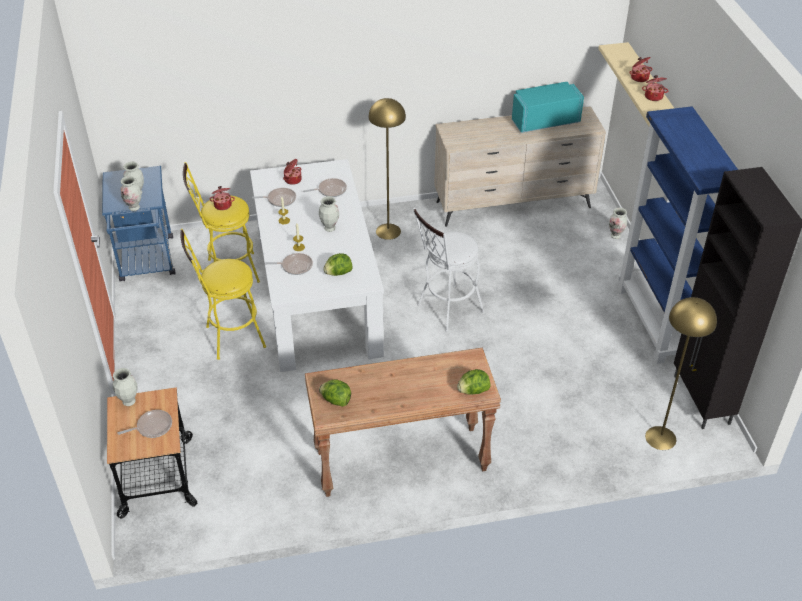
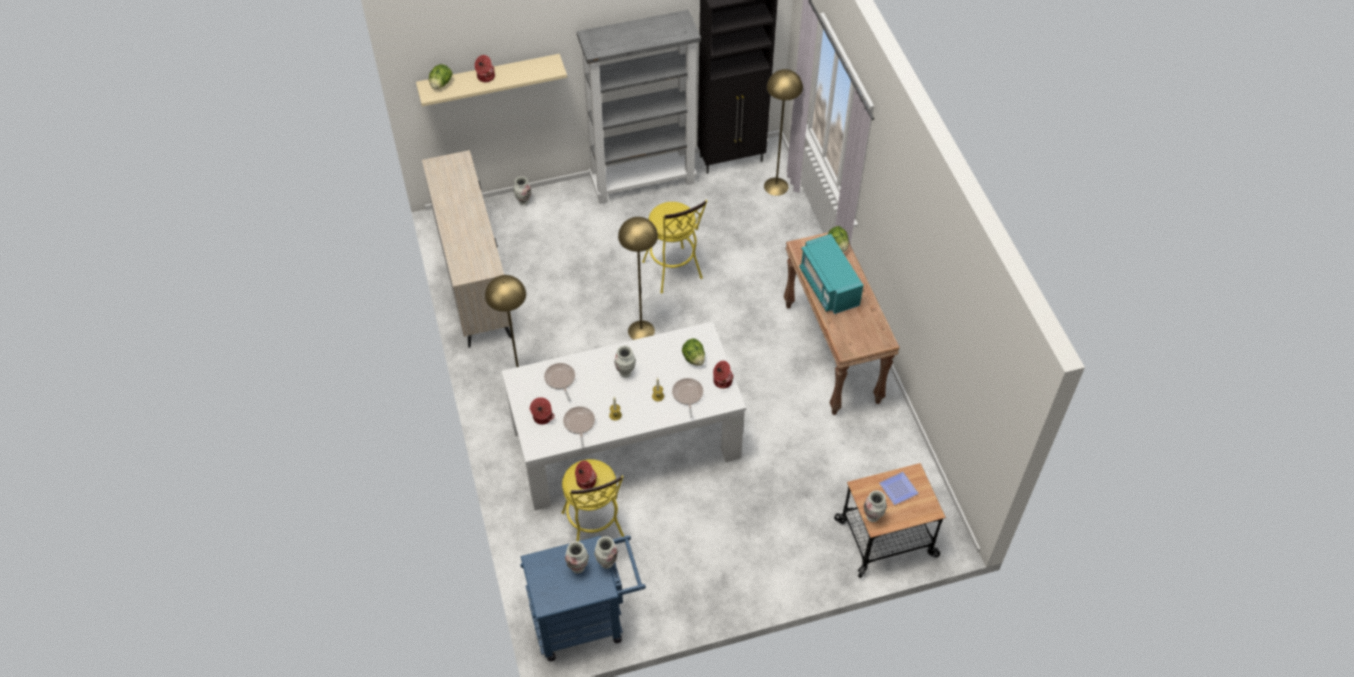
camera: 95 degrees left, 10 degrees up
frying pan [118,410,172,438] -> plate [879,472,919,505]
yellow stool [180,229,266,360] -> yellow stool moved to [642,200,707,294]
lettuce [319,379,351,407] -> lettuce moved to [429,64,452,89]
white stool [413,208,484,332] -> yellow floor lamp [618,217,658,340]
turquoise microwave [512,82,584,133] -> turquoise microwave moved to [799,234,863,314]
blue bookcase [618,106,738,364] -> grey bookcase [577,10,701,204]
cooking pot [642,75,669,101] -> cooking pot moved to [713,361,733,389]

